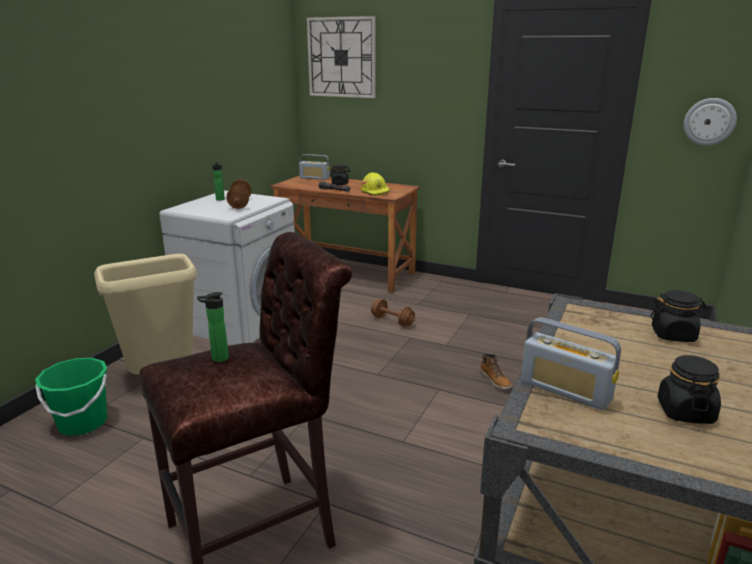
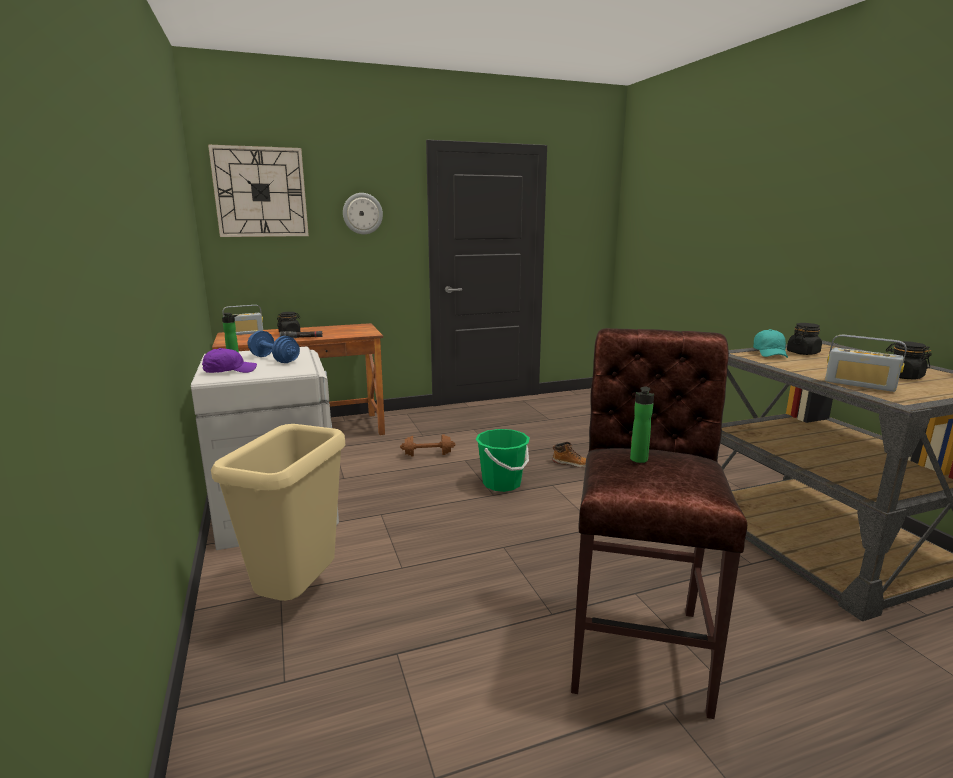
camera: 45 degrees left, 5 degrees down
green bucket [35,358,107,436] -> green bucket moved to [475,429,530,492]
brown dumbbell [226,180,252,209] -> blue dumbbell [248,331,300,363]
yellow hard hat [361,172,390,196] -> none
radio [521,317,621,410] -> radio turned 45 degrees clockwise [825,335,907,392]
wall clock [683,98,737,146] -> wall clock moved to [343,193,383,234]
none -> purple cap [202,348,257,373]
none -> turquoise cap [753,329,788,358]

